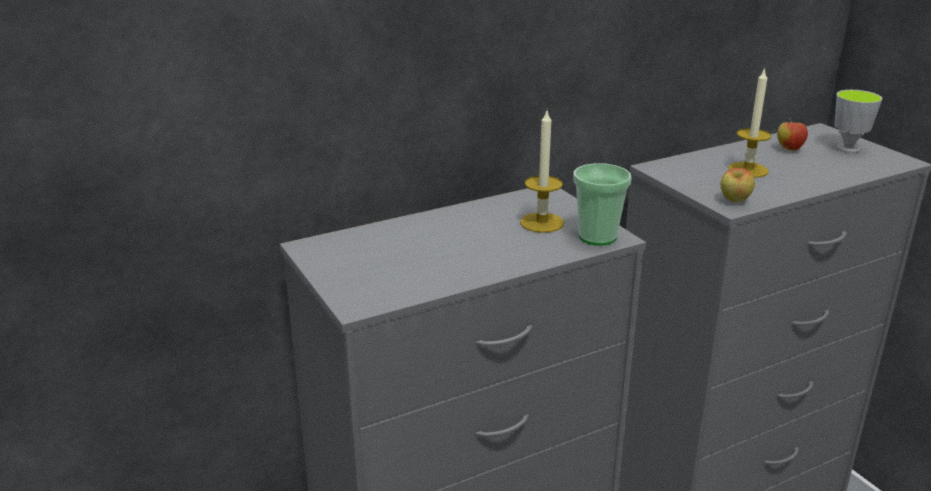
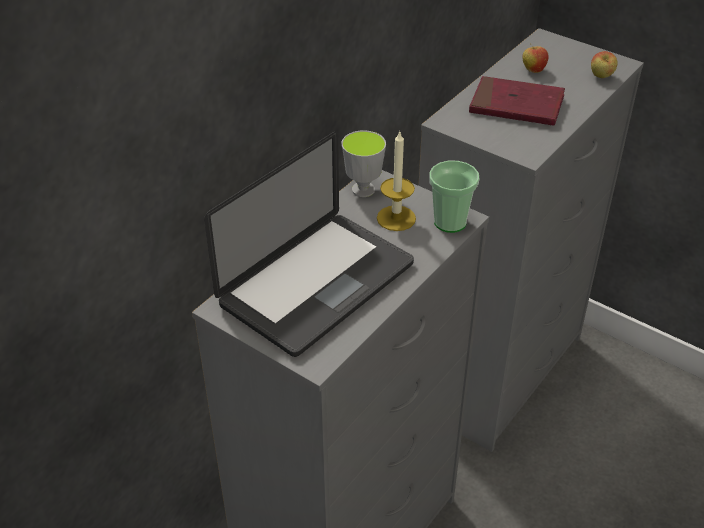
camera: 25 degrees left, 15 degrees up
apple [720,168,755,202] -> apple moved to [591,51,617,78]
candle [728,68,772,178] -> red book [469,76,565,126]
cup [834,90,882,153] -> cup moved to [342,130,386,197]
none -> laptop [204,132,414,357]

